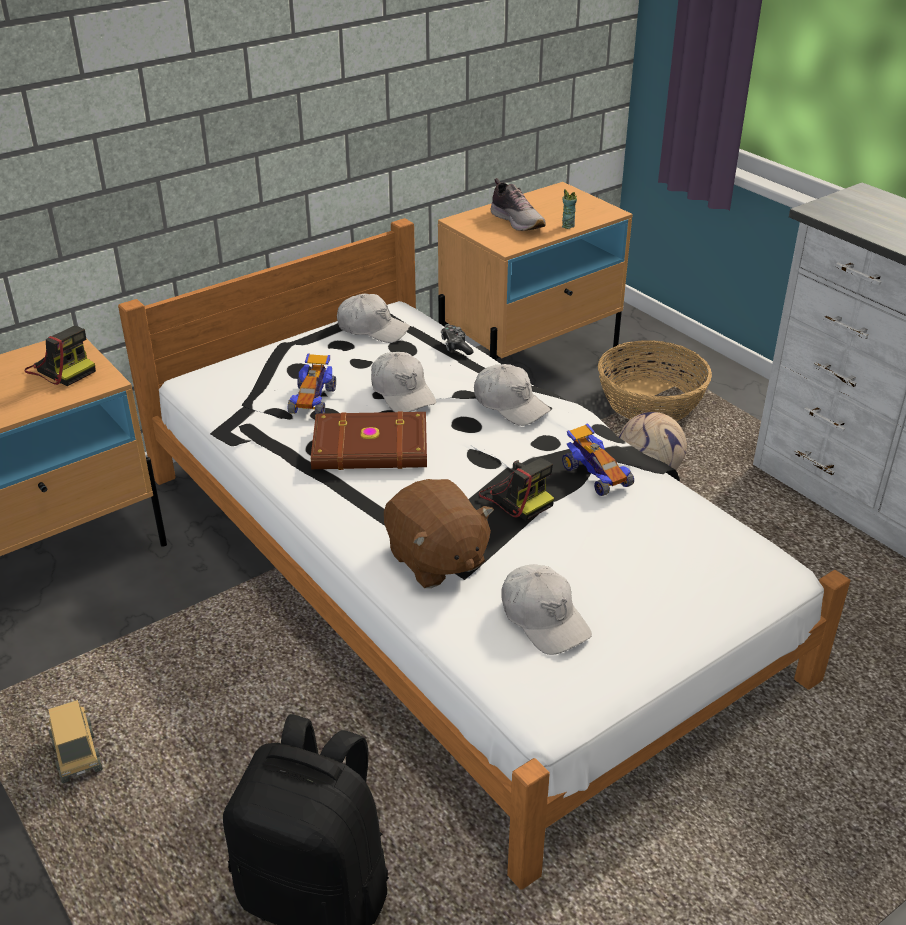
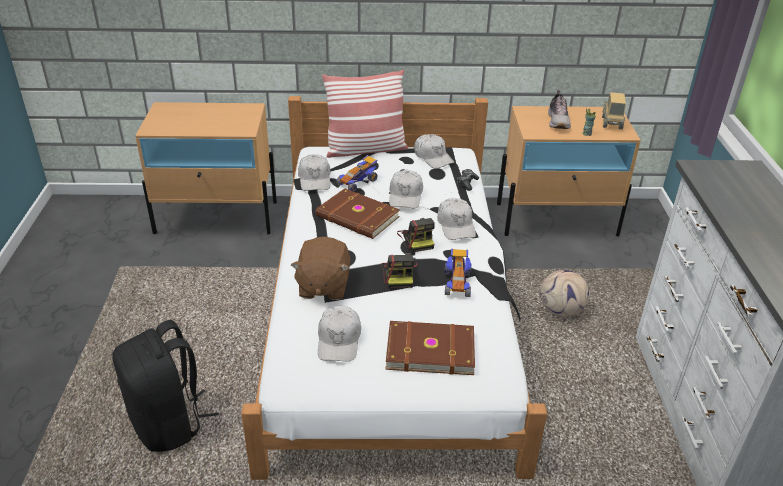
camera: 35 degrees right, 0 degrees up
camera [25,326,96,386] -> camera moved to [397,218,435,252]
toy truck [45,700,103,783] -> toy truck moved to [602,92,626,129]
basket [598,340,712,421] -> none
none -> white cap [298,154,330,191]
none -> pillow [322,70,408,158]
none -> brown book [386,321,475,375]

